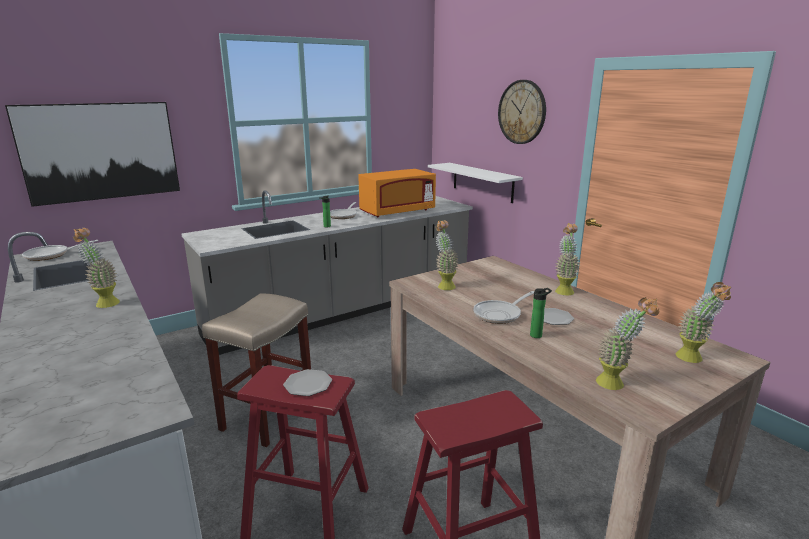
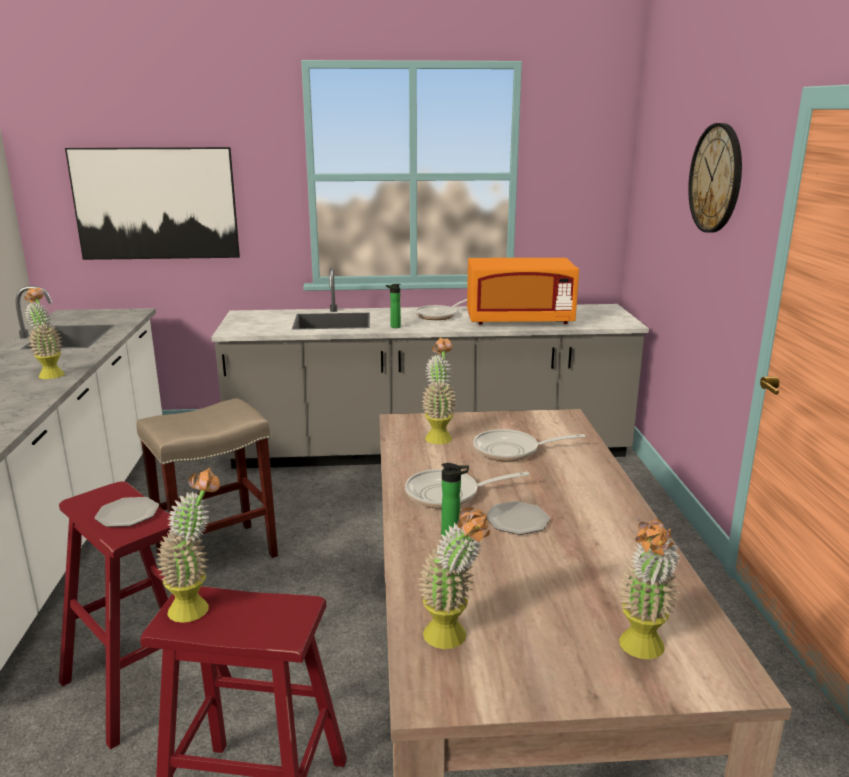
camera: 30 degrees right, 0 degrees up
frying pan [22,240,98,261] -> frying pan moved to [473,429,586,462]
white shelf [428,163,523,203] -> none
potted plant [555,223,580,295] -> potted plant moved to [156,467,220,623]

